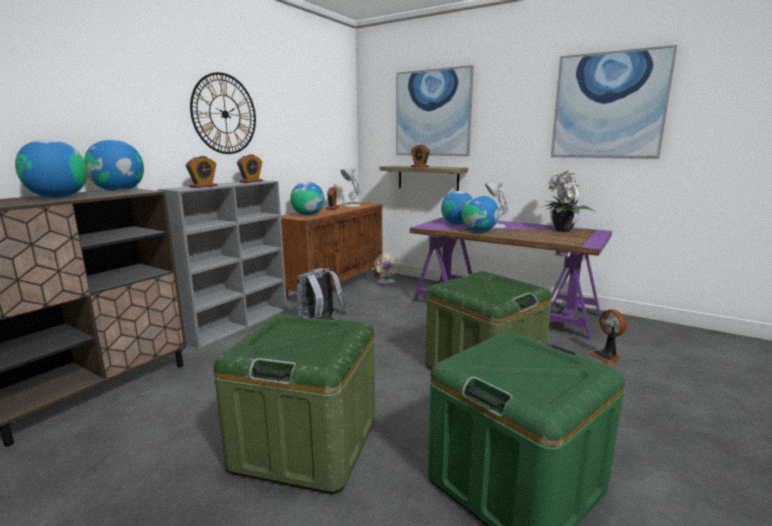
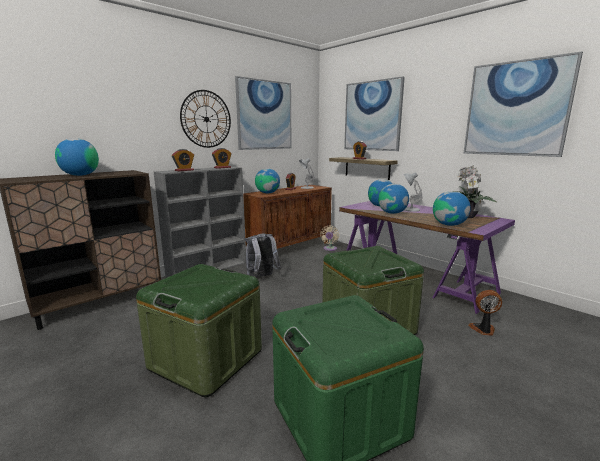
camera: 15 degrees right, 0 degrees up
globe [84,140,144,191] -> globe moved to [433,191,471,226]
fan [589,309,627,364] -> fan turned 105 degrees clockwise [468,290,502,336]
none -> picture [235,76,292,150]

